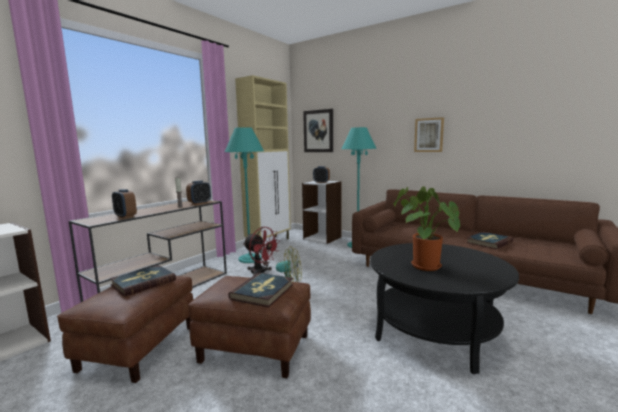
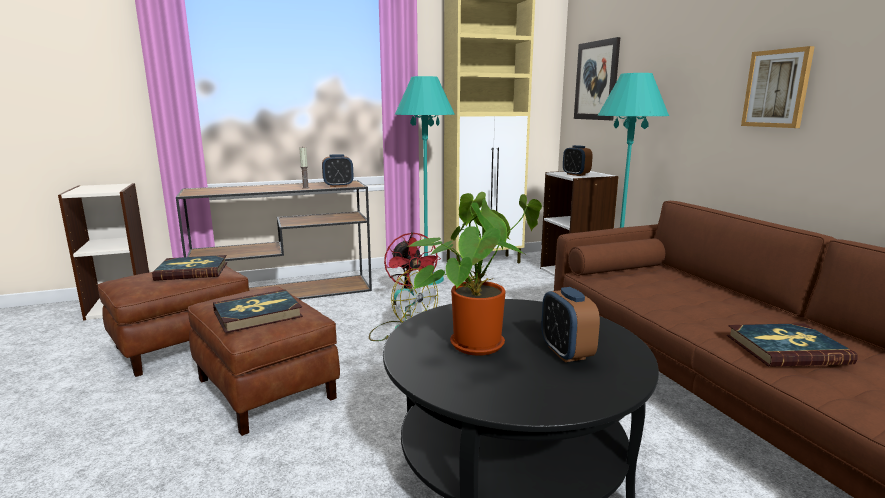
camera: 35 degrees right, 5 degrees up
alarm clock [112,189,137,218] -> alarm clock moved to [541,287,600,362]

